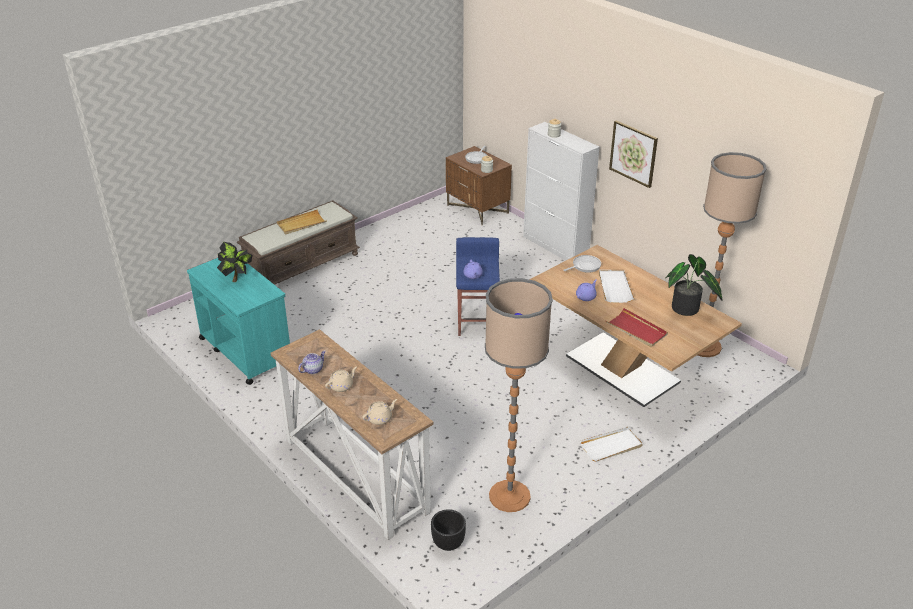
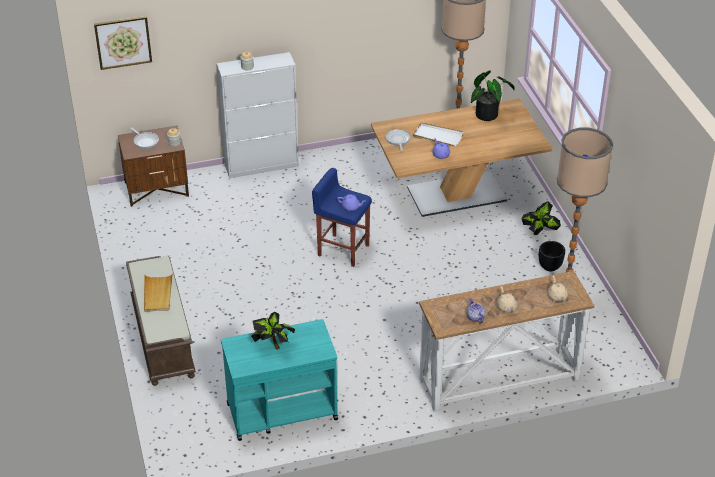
camera: 65 degrees left, 5 degrees up
black planter [431,509,466,551] -> black planter moved to [539,241,565,271]
white tray [580,427,643,462] -> potted plant [522,201,561,235]
red tray [606,308,668,347] -> none
picture [609,120,658,188] -> picture moved to [94,16,152,70]

